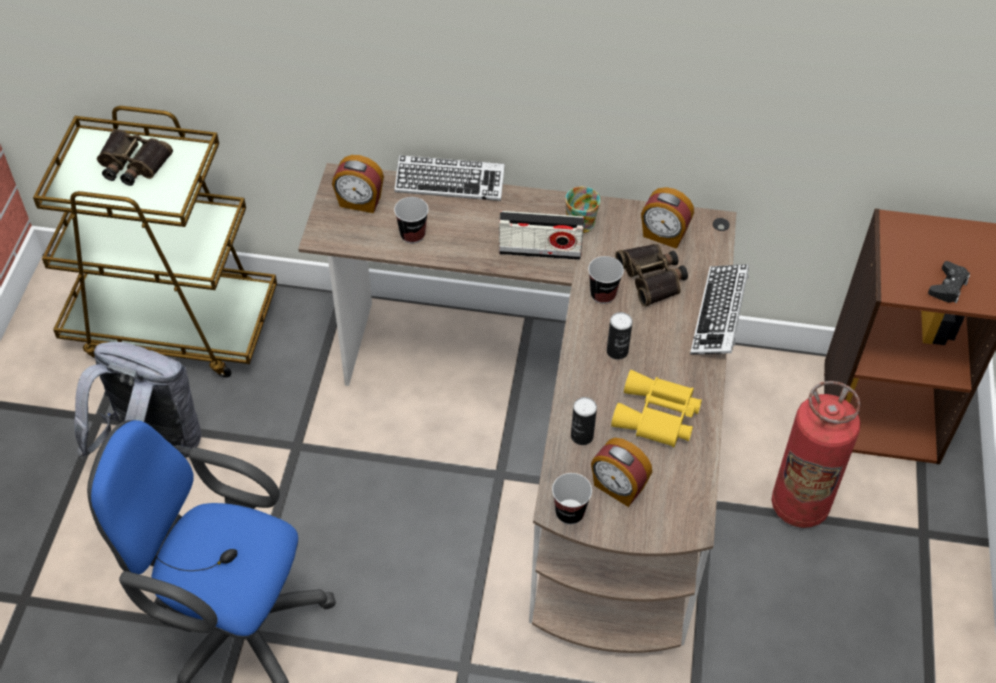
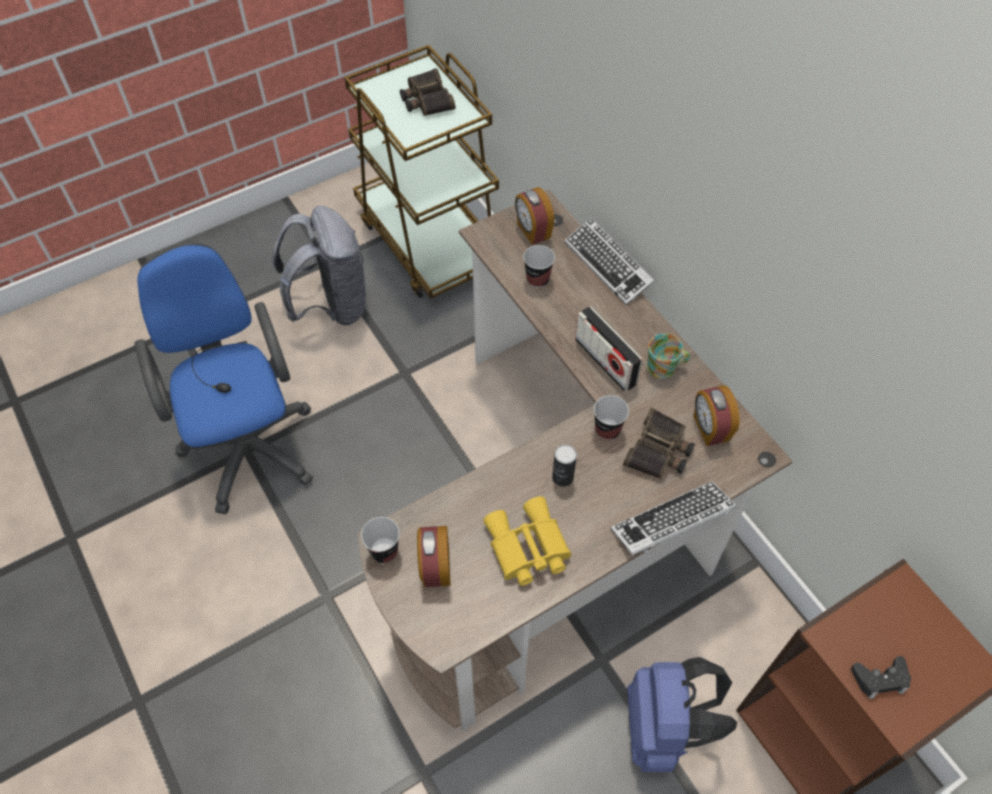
camera: 50 degrees right, 5 degrees up
can [571,397,597,445] -> none
fire extinguisher [771,381,861,528] -> blue backpack [627,657,737,772]

